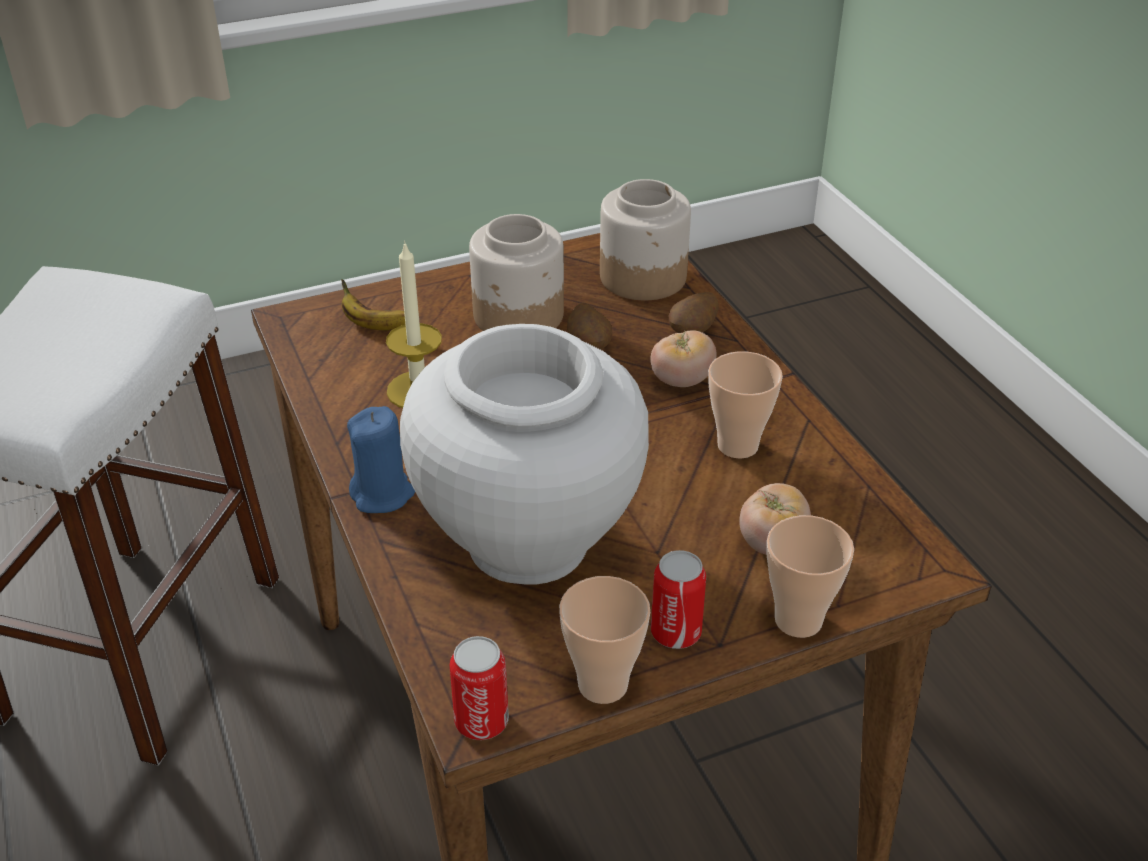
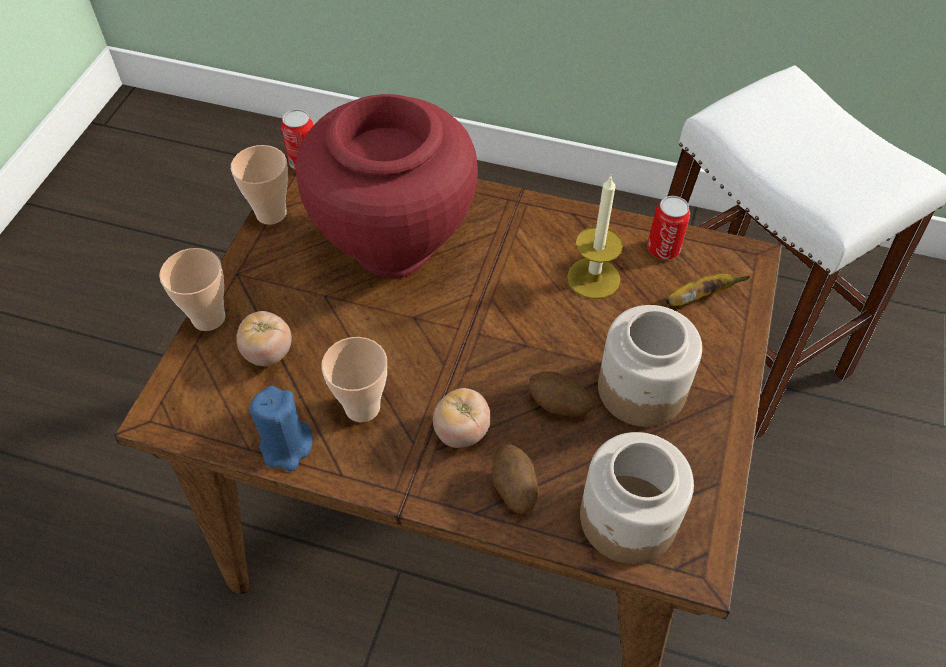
camera: 130 degrees right, 15 degrees up
blue candle [347,406,415,513] -> blue candle moved to [250,386,313,471]
white vase [400,324,649,585] -> red vase [295,94,478,278]
can [651,550,706,649] -> can moved to [647,196,690,260]

